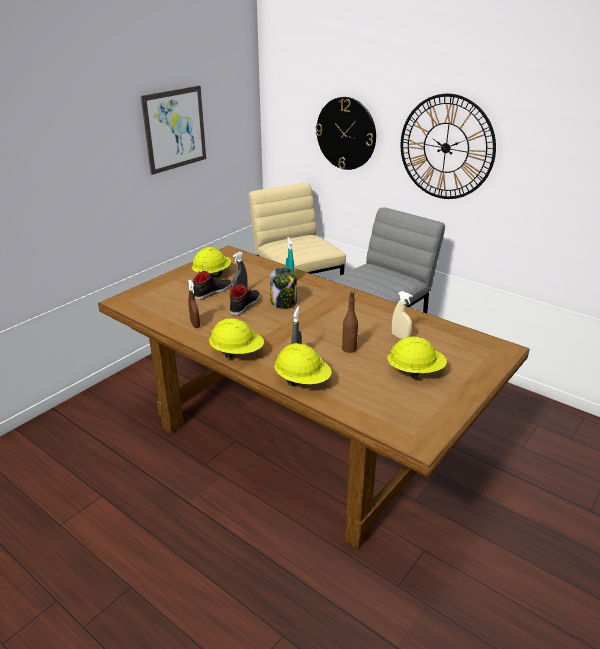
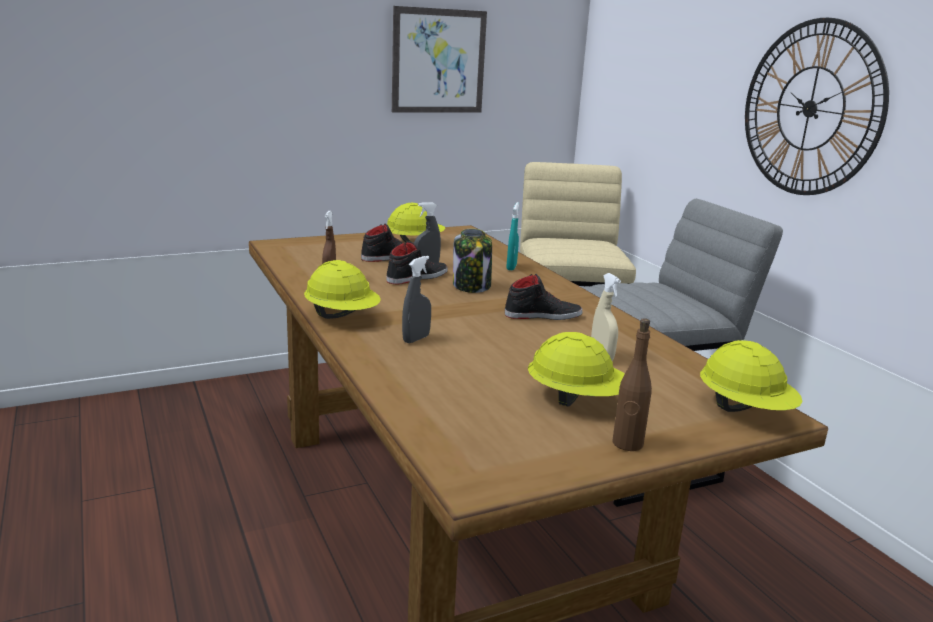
camera: 25 degrees right, 10 degrees down
yellow hard hat [274,343,332,386] -> yellow hard hat moved to [700,340,802,412]
wall clock [316,97,376,170] -> none
brown bottle [342,292,358,353] -> brown bottle moved to [613,318,652,451]
none -> black shoe [505,274,583,320]

